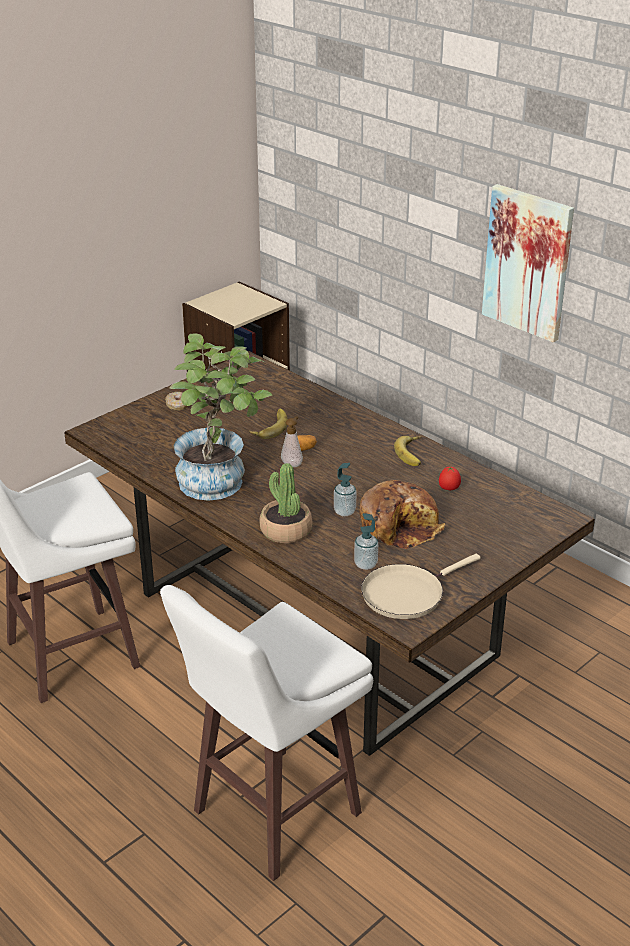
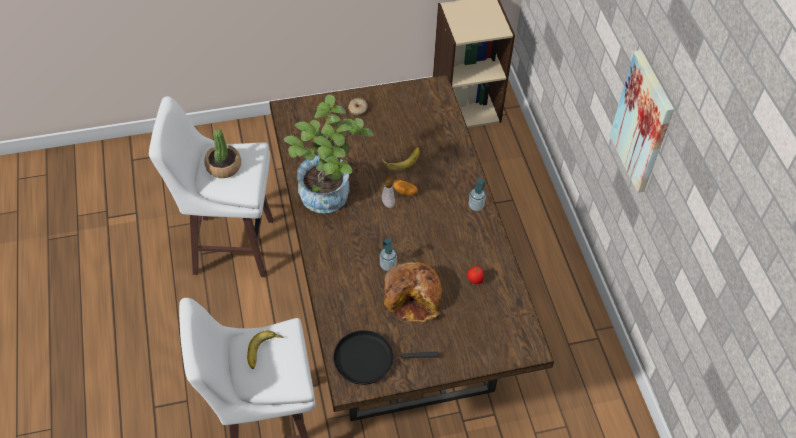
camera: 30 degrees right, 20 degrees up
potted plant [259,463,312,543] -> potted plant moved to [205,129,241,178]
soap dispenser [354,513,378,570] -> soap dispenser moved to [468,177,486,211]
beige frying pan [361,554,481,619] -> black frying pan [333,330,438,385]
banana [394,436,422,466] -> banana moved to [247,330,283,369]

